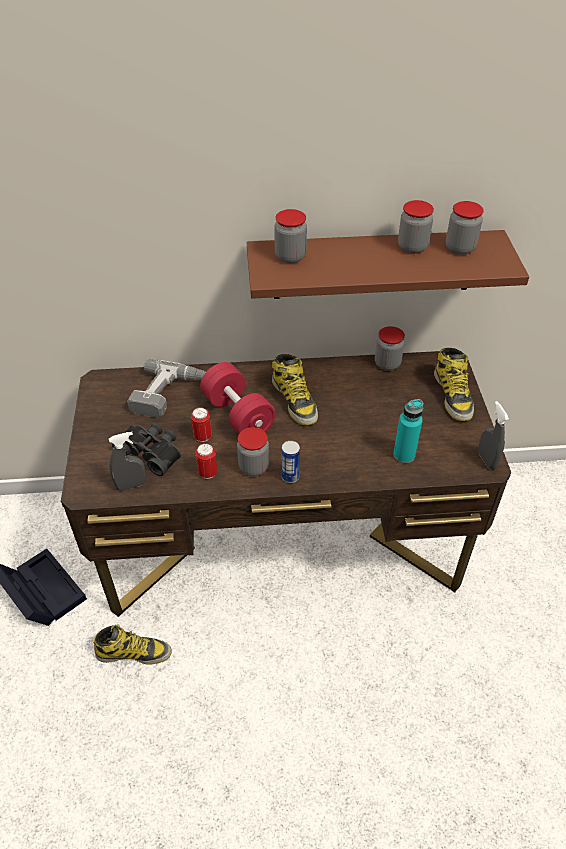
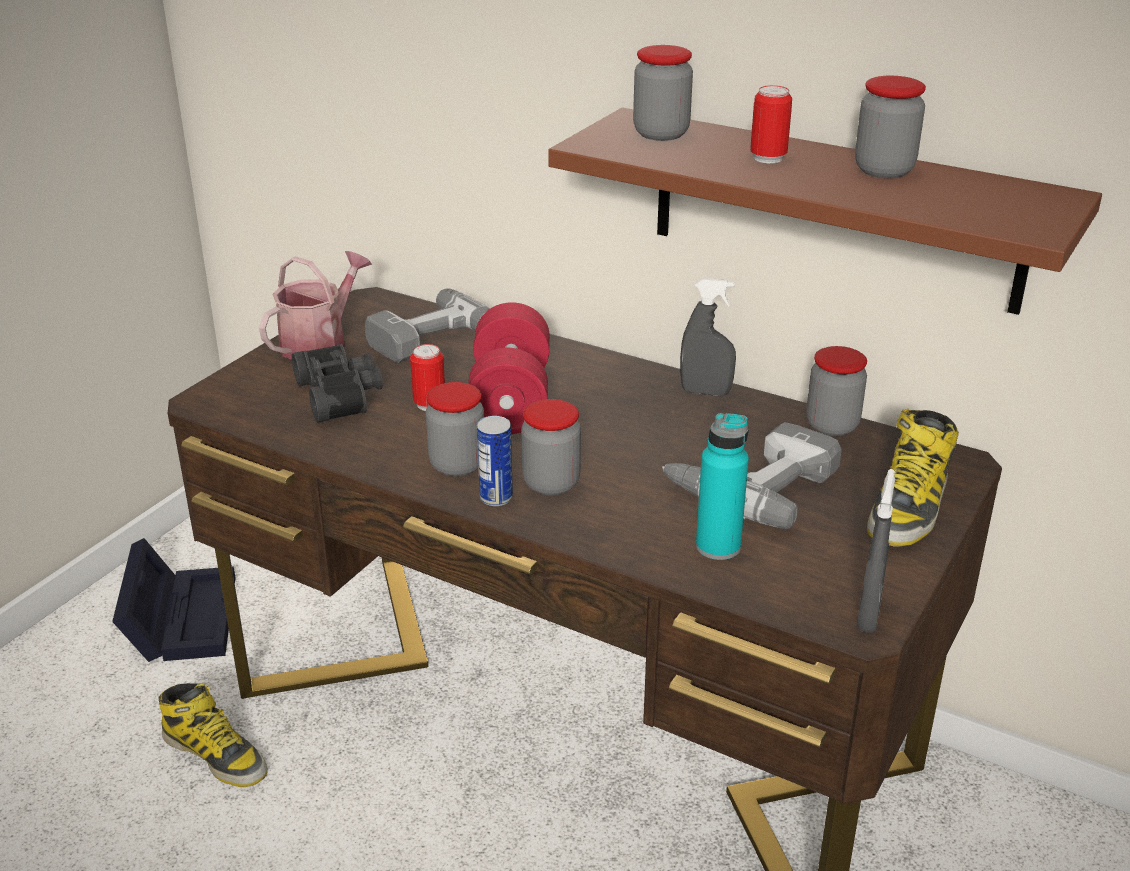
camera: 35 degrees right, 15 degrees down
grey spray bottle [109,432,146,491] -> grey spray bottle moved to [680,278,736,396]
can [196,444,217,479] -> can moved to [750,85,792,164]
boot [272,354,318,426] -> none
jar [446,201,484,255] -> jar moved to [521,399,581,496]
none -> watering can [259,251,372,360]
none -> power drill [662,422,842,529]

